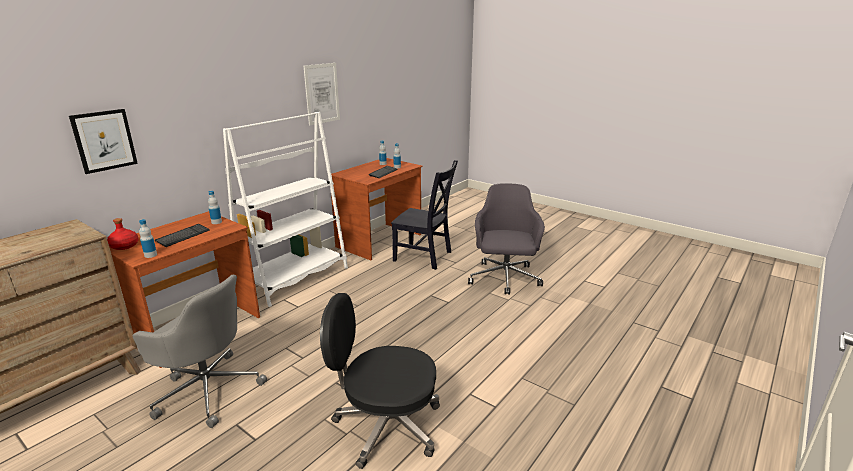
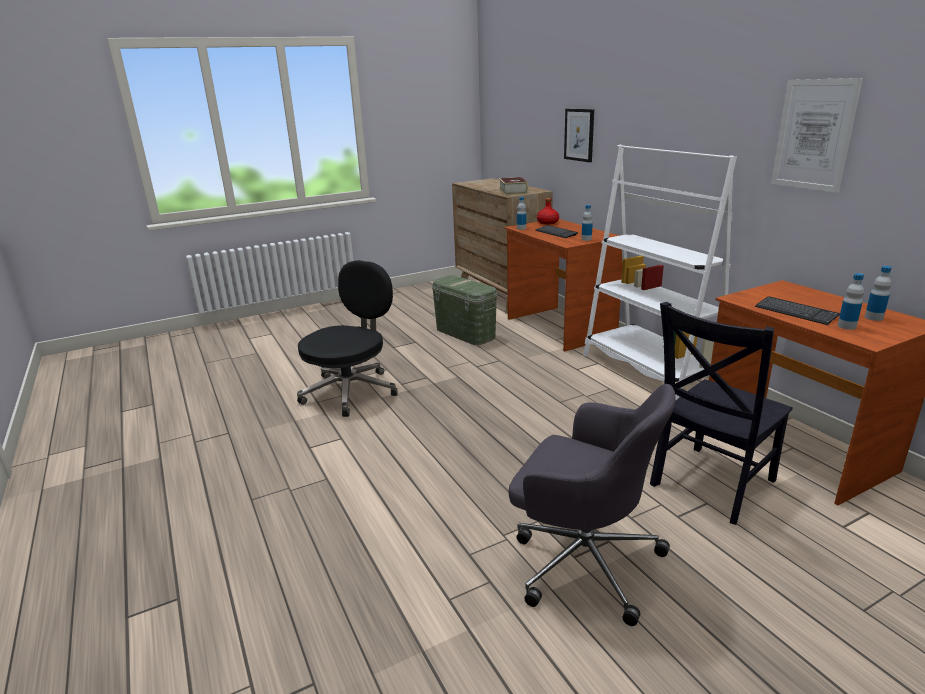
camera: 115 degrees right, 0 degrees up
grey office chair [133,275,267,428] -> green storage box [432,275,497,345]
none -> book [499,177,528,195]

